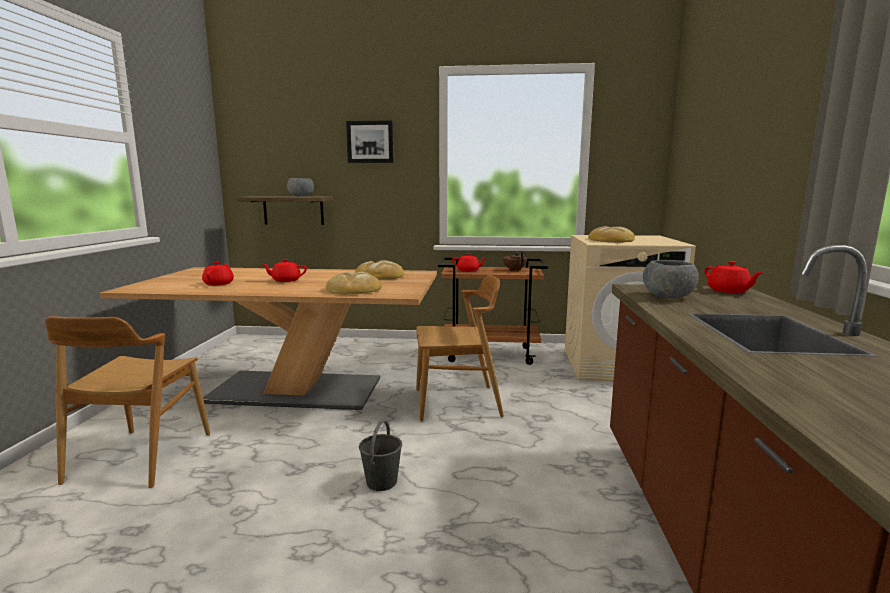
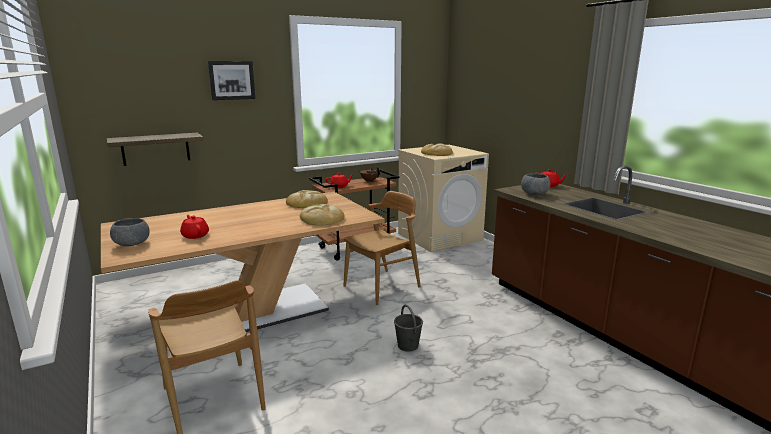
camera: 35 degrees left, 5 degrees up
red teapot [262,259,307,282] -> none
grey bowl [287,178,314,197] -> grey bowl moved to [110,218,150,246]

